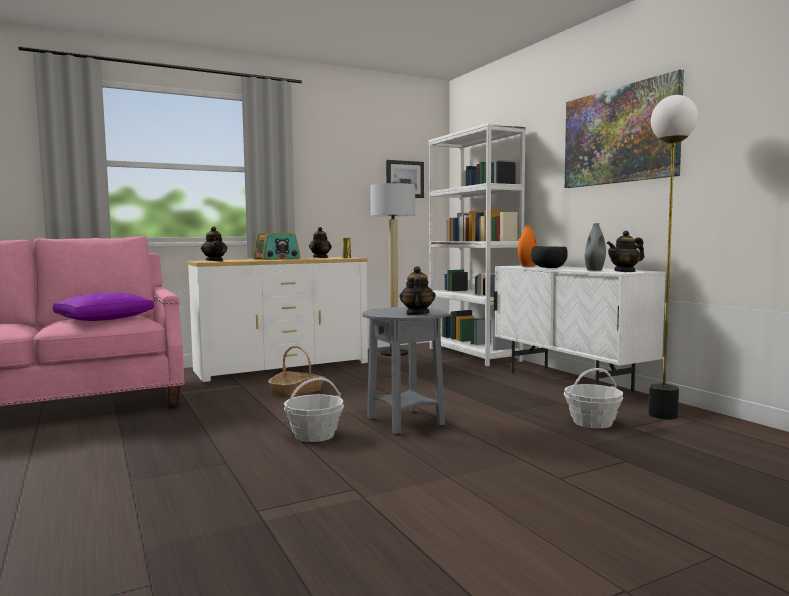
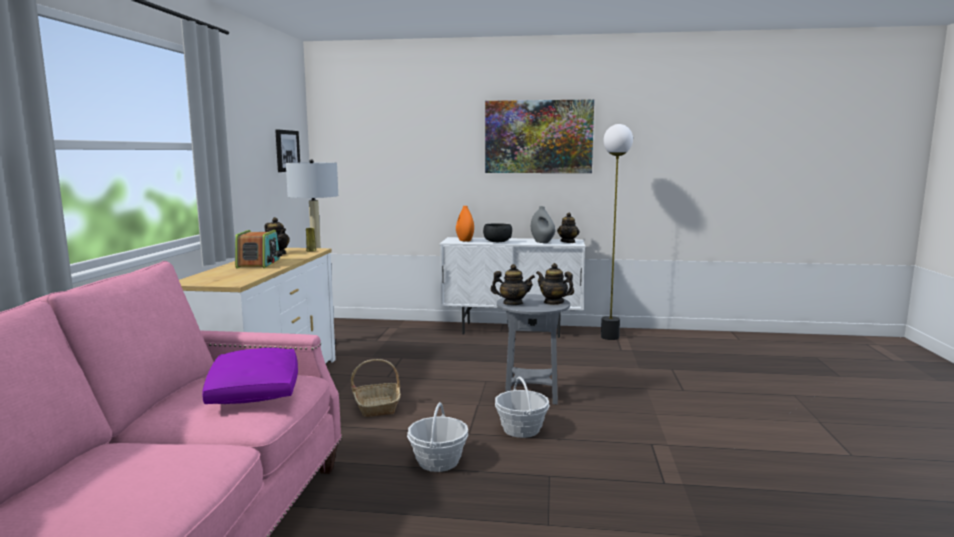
camera: 55 degrees left, 5 degrees up
teapot [201,226,227,261] -> teapot moved to [491,264,535,305]
white bookcase [428,123,526,366] -> none
basket [564,368,623,429] -> basket moved to [407,402,468,472]

